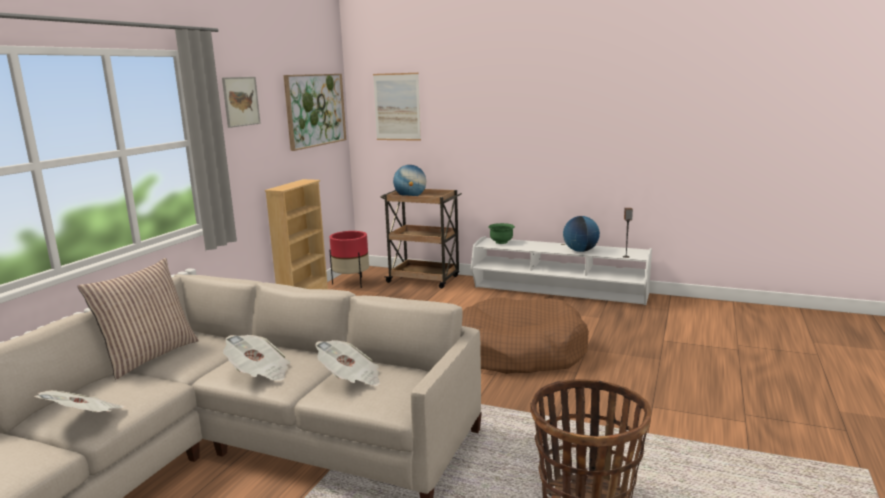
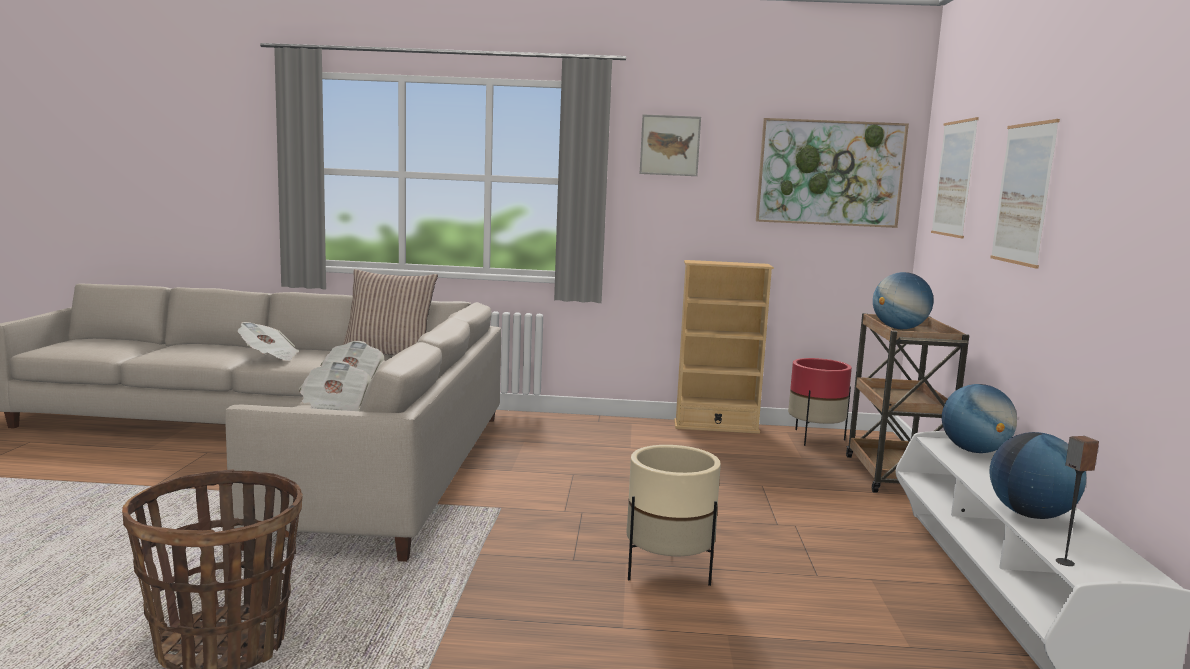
camera: 70 degrees right, 5 degrees down
brown dog bed [462,297,589,374] -> beige planter [626,445,721,586]
green bowl [489,223,515,244] -> globe [942,384,1017,453]
none -> picture [990,119,1060,269]

